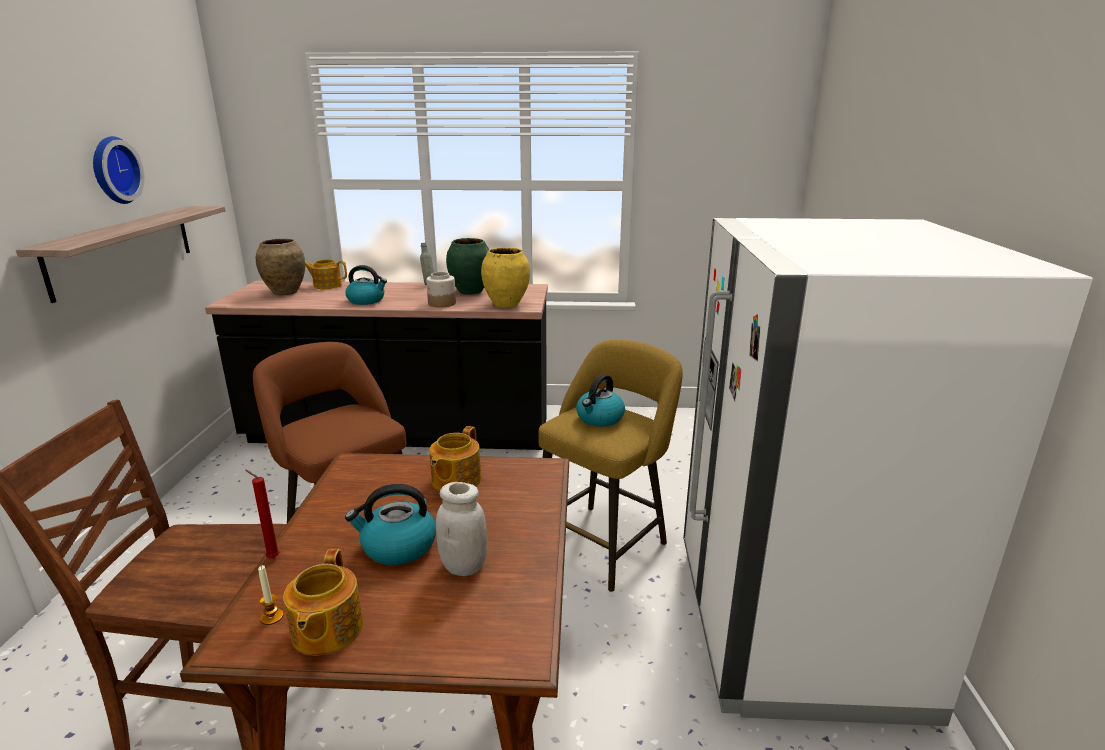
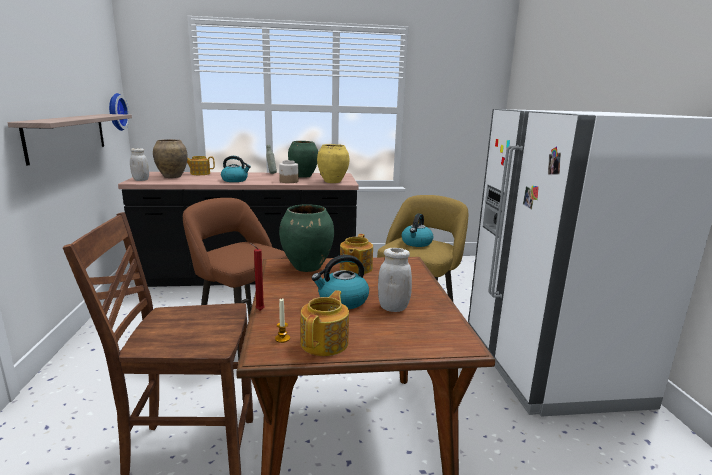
camera: 10 degrees left, 5 degrees down
wall clock [93,136,145,204] -> wall clock moved to [109,93,129,131]
teapot [283,549,363,655] -> teapot turned 150 degrees counterclockwise [300,290,349,356]
none -> white jar [130,148,149,181]
none -> green vase [279,204,334,272]

